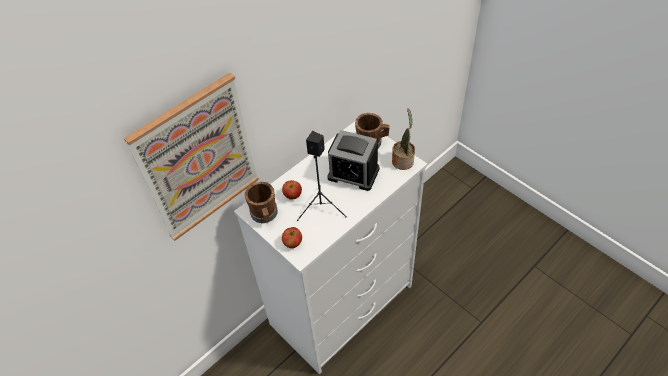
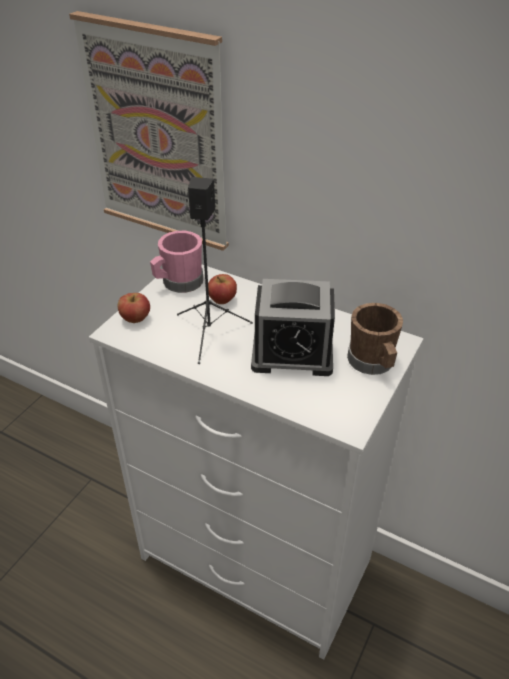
camera: 70 degrees right, 10 degrees down
brown mug [245,182,278,223] -> pink mug [150,231,203,293]
alarm clock [327,130,380,191] -> alarm clock turned 90 degrees counterclockwise [251,279,335,376]
potted plant [392,108,415,170] -> none

